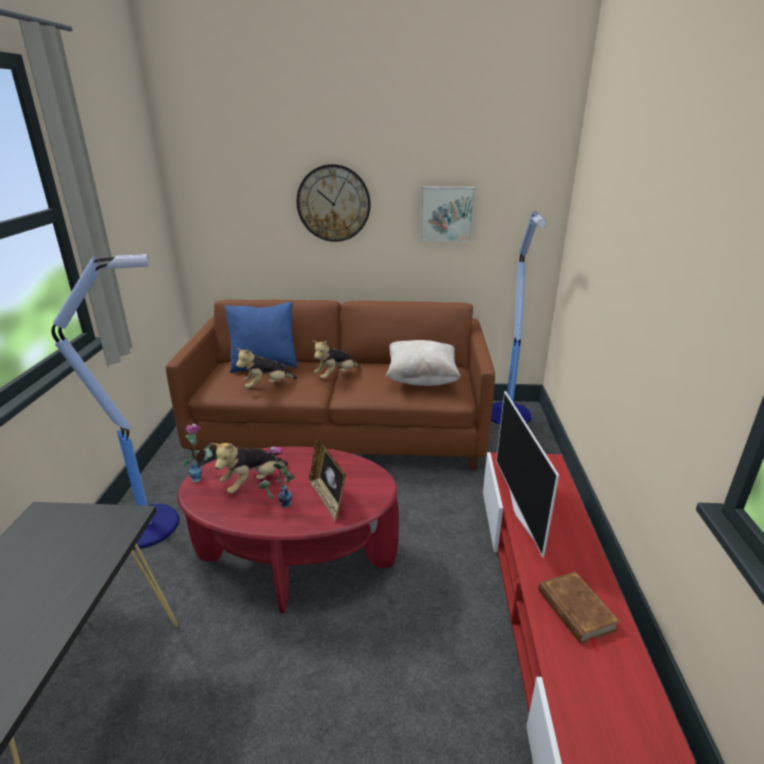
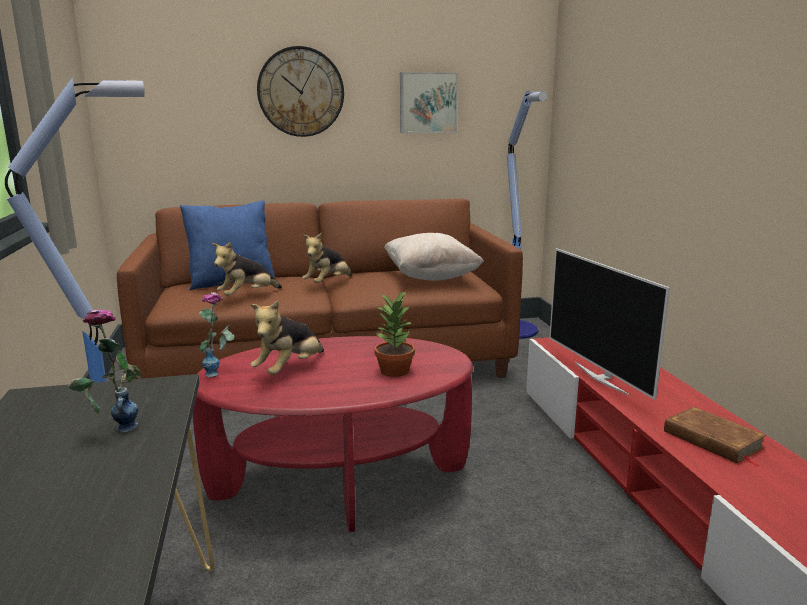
camera: 15 degrees left, 10 degrees down
vase [258,446,295,508] -> vase moved to [68,309,141,432]
picture frame [309,438,346,520] -> potted plant [374,290,415,377]

